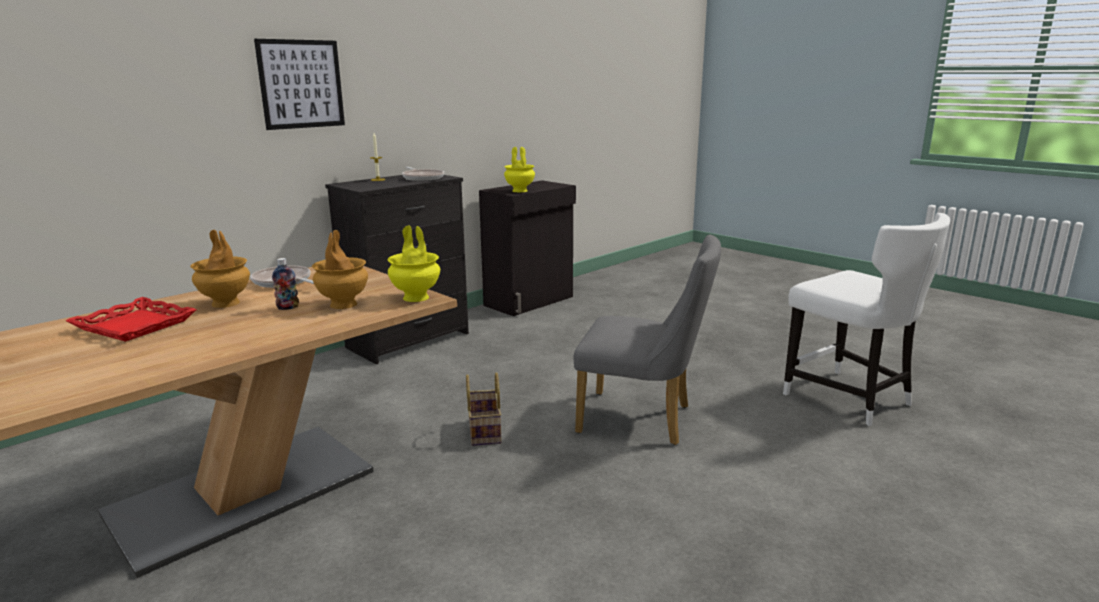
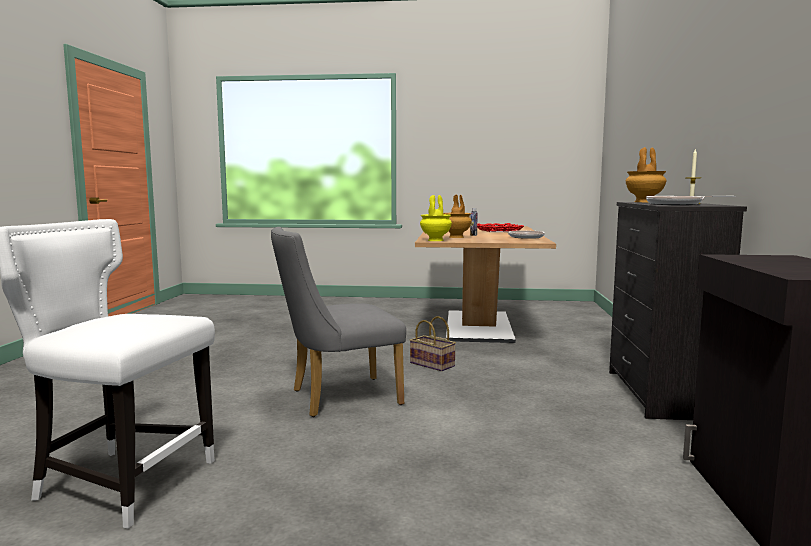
camera: 140 degrees right, 10 degrees down
brown vase [190,230,250,308] -> brown vase moved to [626,147,666,202]
picture [254,39,345,130] -> none
yellow vase [504,147,535,192] -> none

